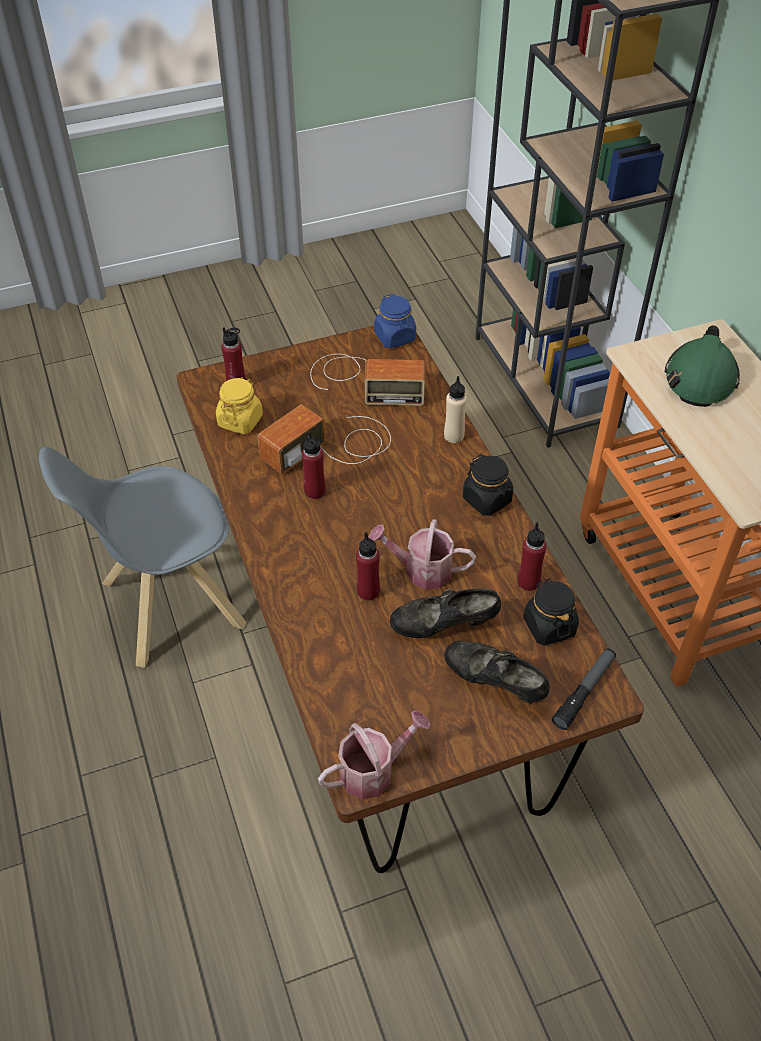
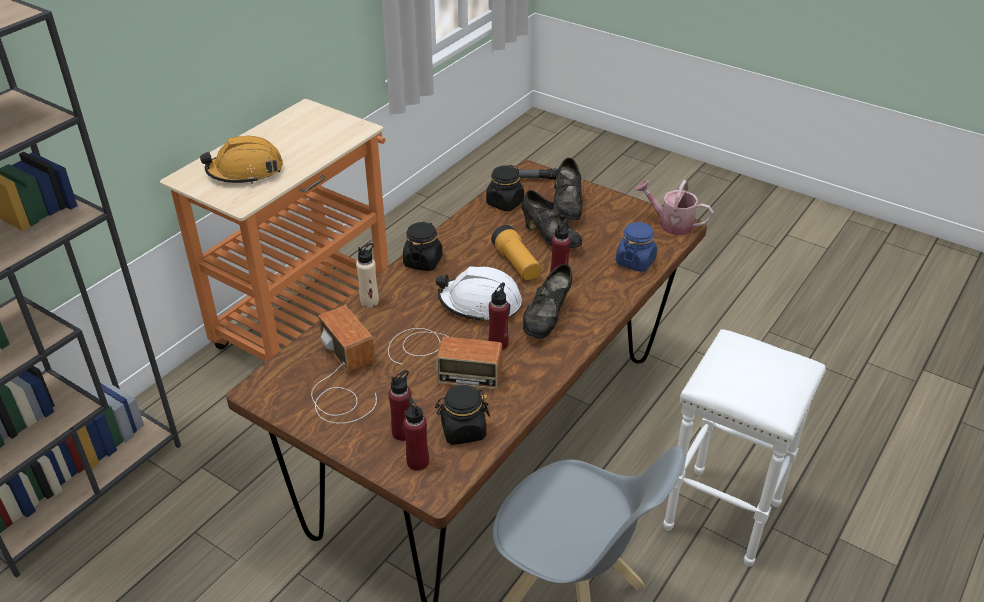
camera: 125 degrees left, 10 degrees down
yellow jar [216,377,263,434] -> black jar [435,385,490,445]
watering can [368,519,476,590] -> flashlight [491,225,541,281]
blue jar [374,294,416,348] -> blue jar moved to [616,222,657,272]
red bottle [518,522,547,591] -> red bottle moved to [388,370,411,441]
green hard hat [664,325,740,407] -> orange hard hat [200,136,283,184]
none -> white hard hat [436,266,522,323]
none -> black shoe [523,264,572,339]
none -> white stool [663,329,826,567]

